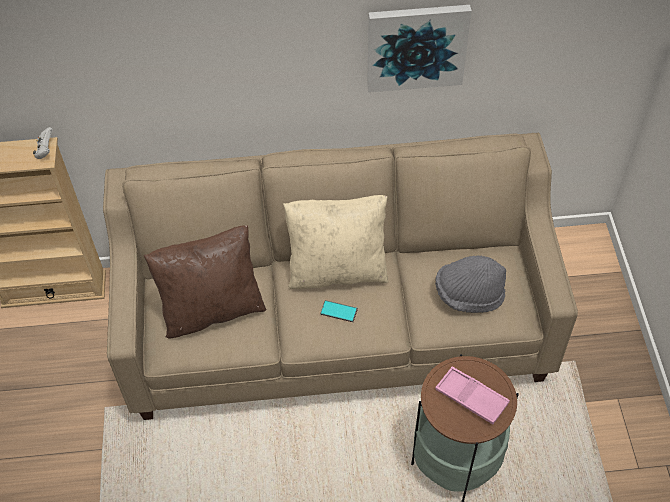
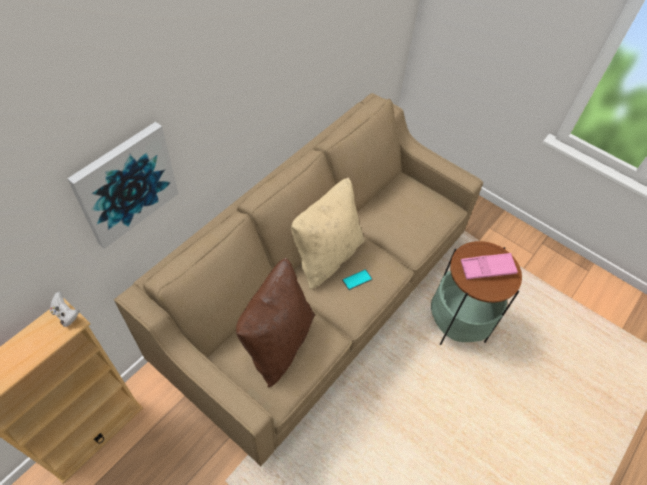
camera: 50 degrees left, 0 degrees up
picture [367,5,472,93] -> picture moved to [67,122,179,249]
grey hat [435,256,506,313] -> none

